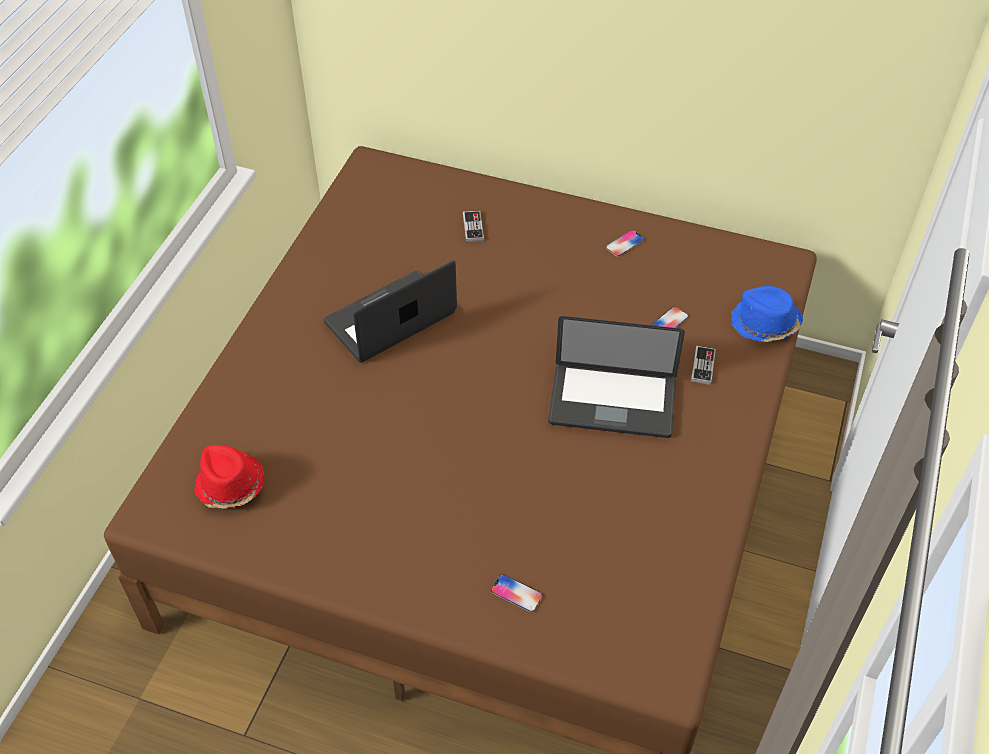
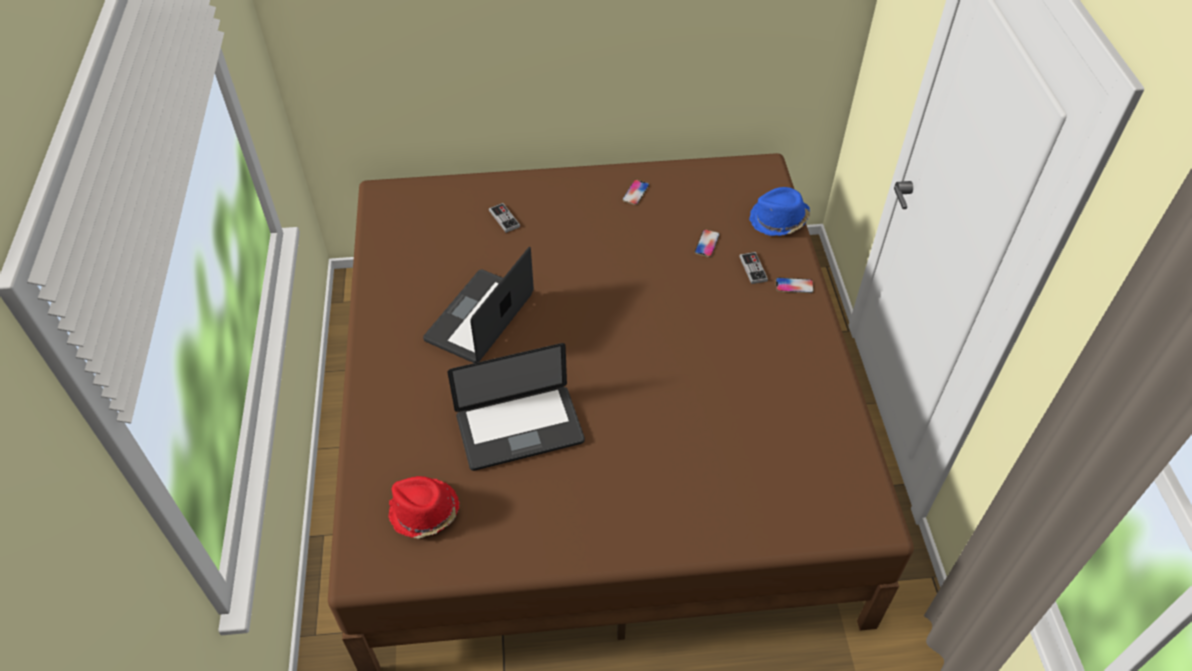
camera: 25 degrees left, 0 degrees up
phone [491,574,543,612] -> phone moved to [776,278,814,293]
laptop [548,316,685,438] -> laptop moved to [447,343,585,471]

